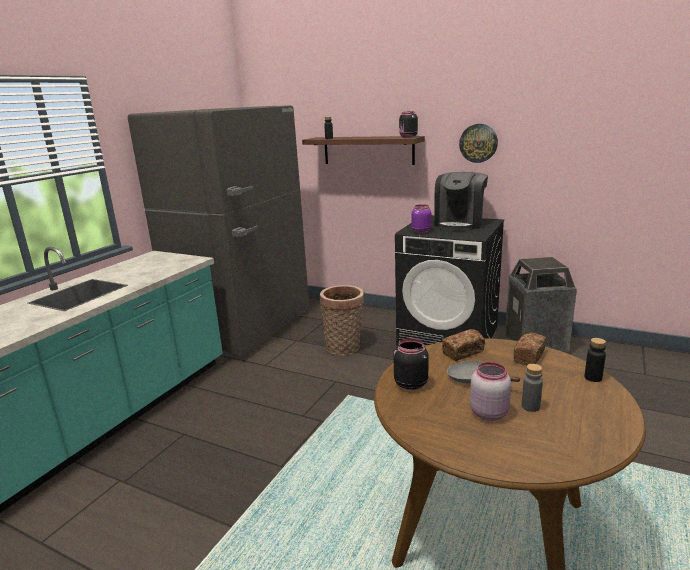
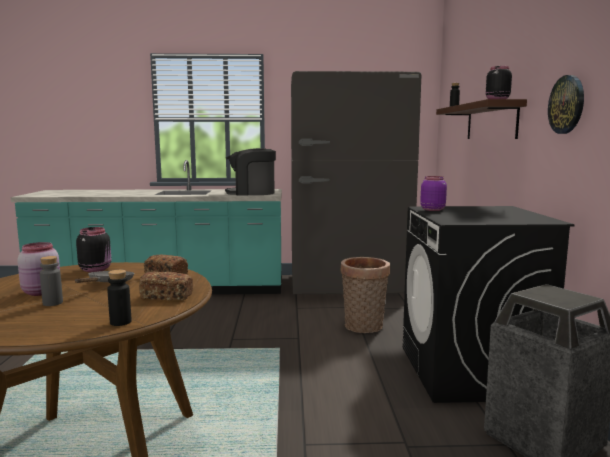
camera: 60 degrees right, 10 degrees down
coffee machine [434,172,488,231] -> coffee machine moved to [225,148,276,196]

